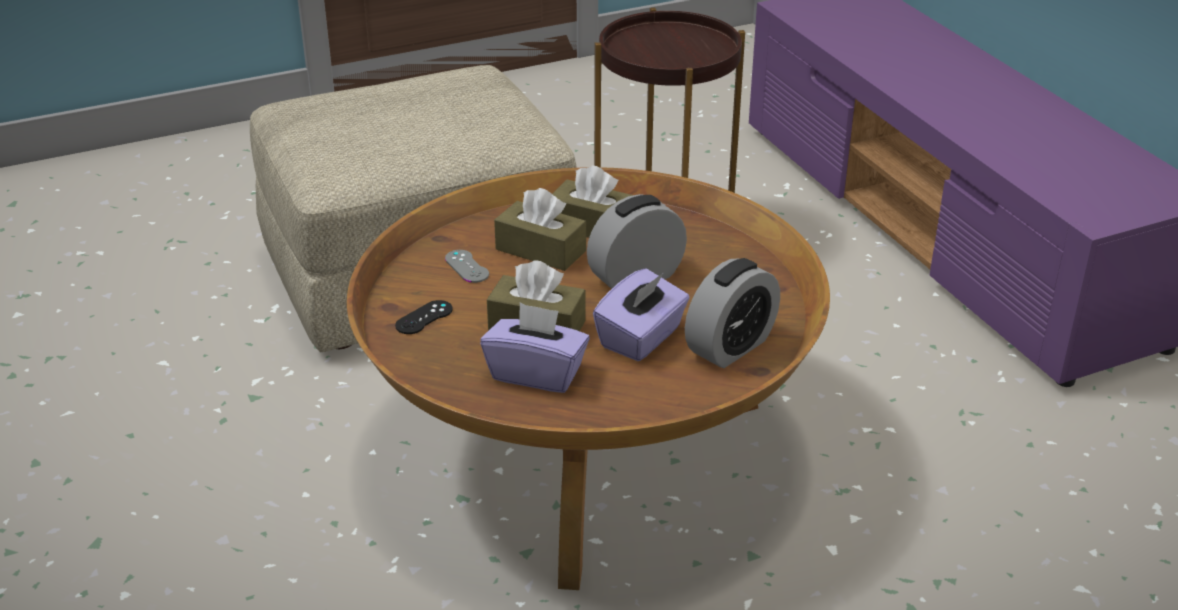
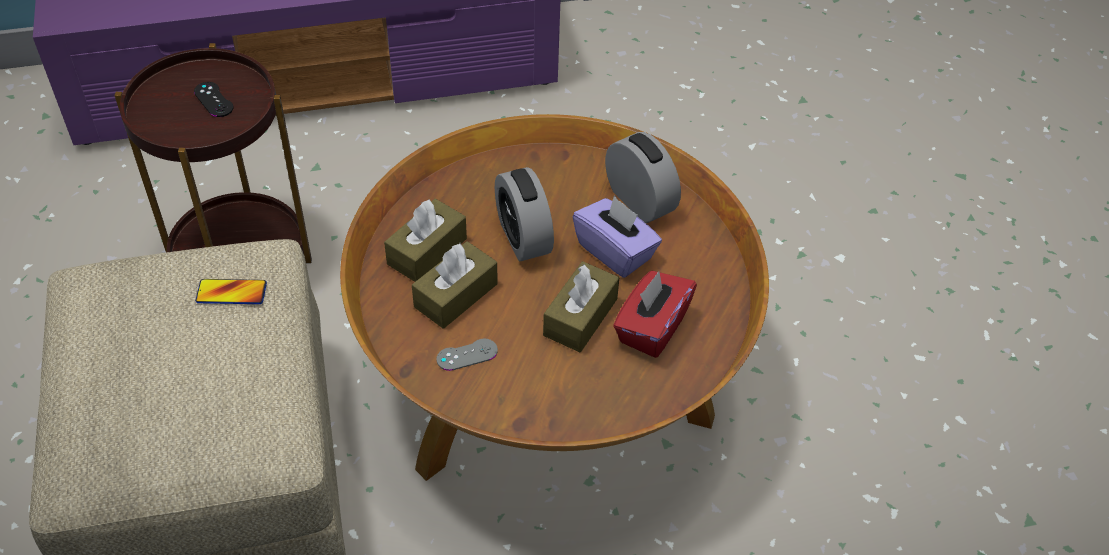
camera: 80 degrees left, 15 degrees up
black game controller [395,300,453,334] -> black game controller moved to [194,82,234,117]
purple tissue box [480,303,590,393] -> red tissue box [613,271,697,358]
none -> phone [195,279,267,304]

